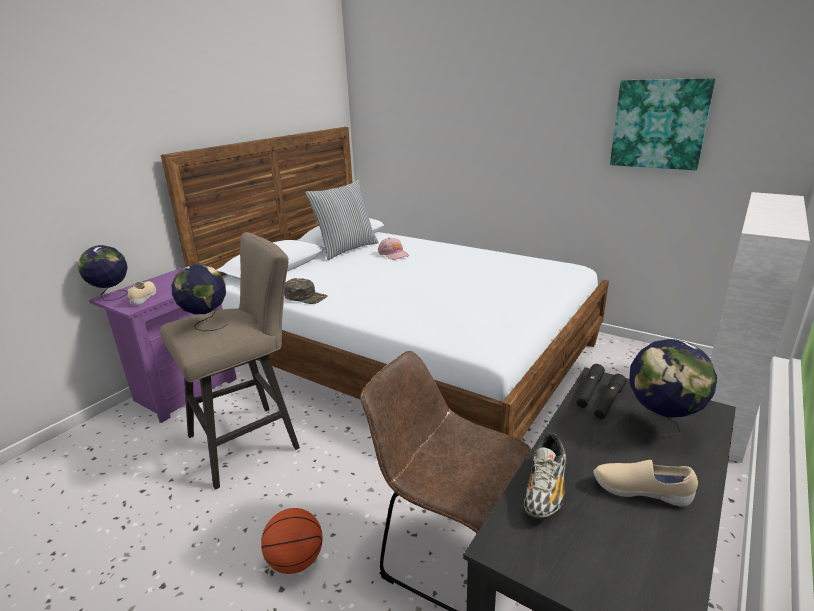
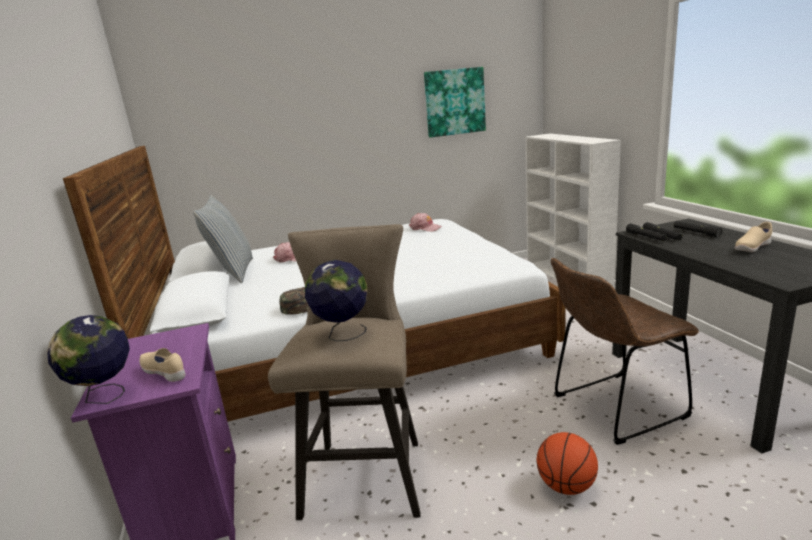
camera: 50 degrees left, 5 degrees down
shoe [524,433,566,518] -> none
globe [627,339,717,436] -> black flashlight [674,221,722,238]
none -> pink cap [409,213,443,232]

